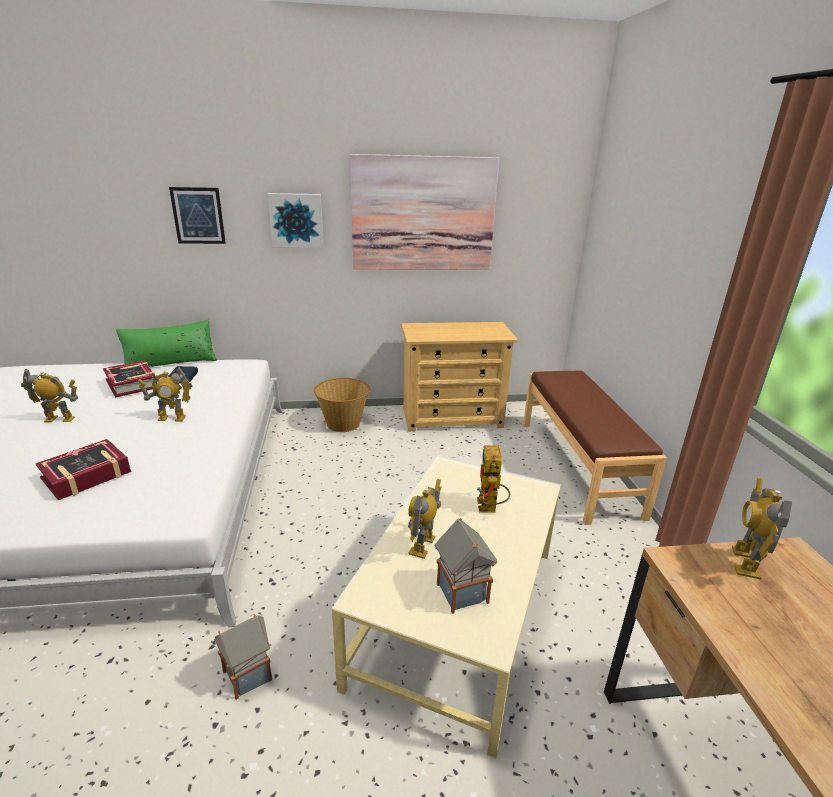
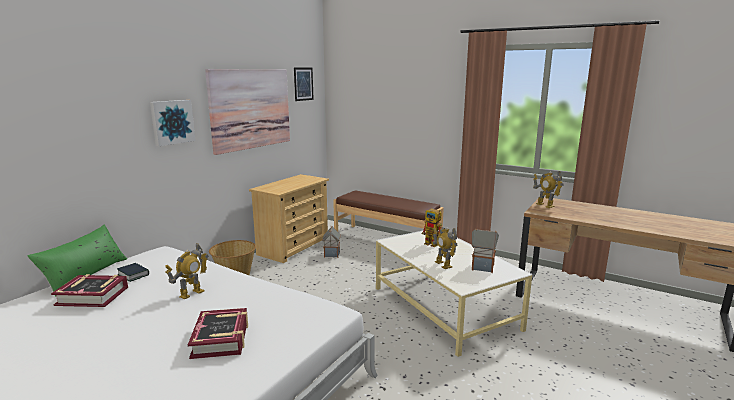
camera: 50 degrees left, 10 degrees down
toy robot [21,369,78,423] -> none
picture [169,187,226,244] -> picture moved to [294,67,314,101]
toy house [214,614,272,700] -> toy house moved to [322,226,341,258]

